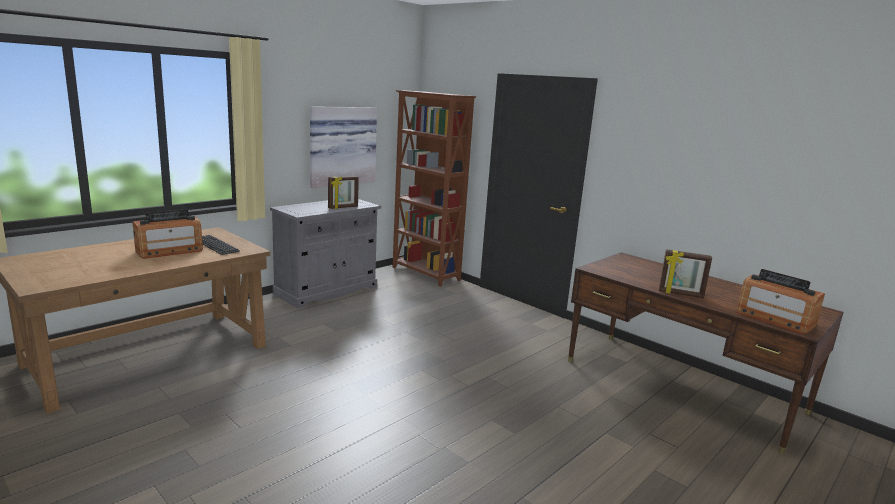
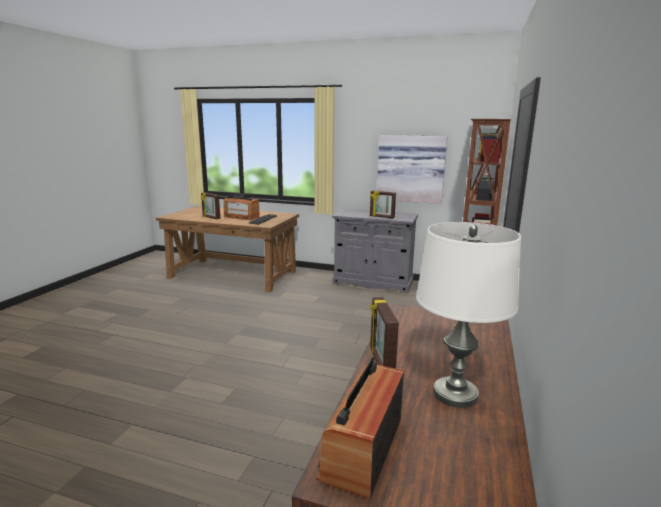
camera: 65 degrees right, 0 degrees up
none -> picture frame [201,192,220,219]
none -> white table lamp [416,222,521,408]

